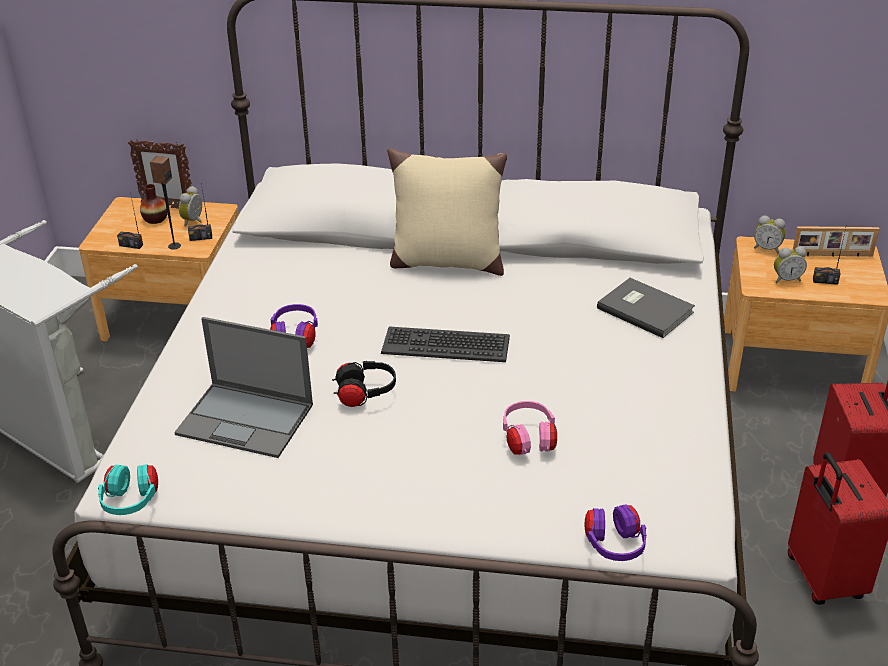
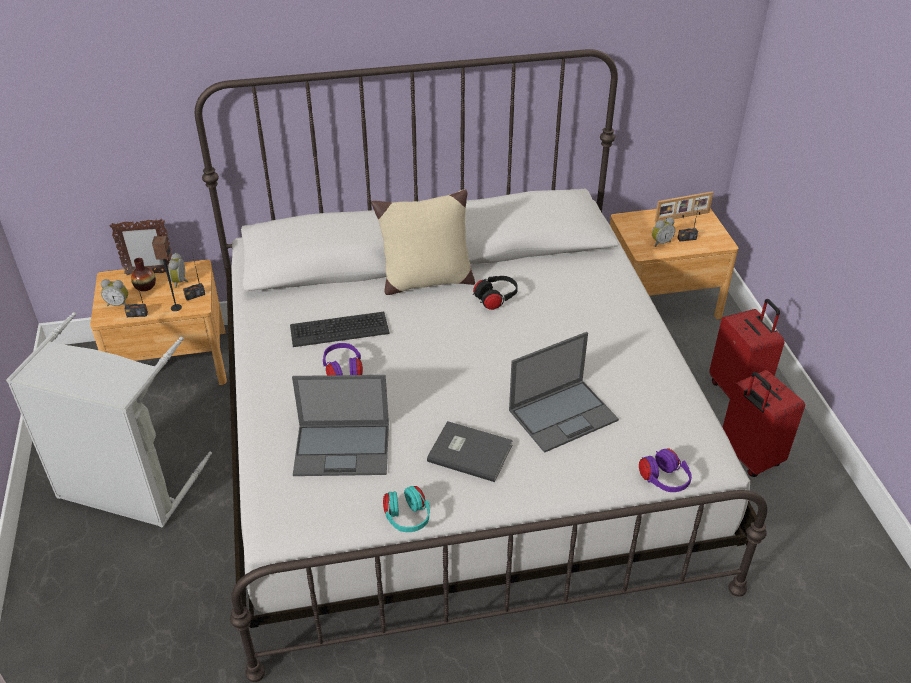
camera: 20 degrees left, 5 degrees up
turquoise headphones [98,464,158,515] -> turquoise headphones moved to [383,486,430,532]
black headphones [332,361,396,407] -> black headphones moved to [473,276,518,310]
keyboard [381,327,510,362] -> keyboard moved to [290,312,390,347]
pink headphones [503,401,557,455] -> laptop [509,332,619,453]
grey book [597,278,695,338] -> grey book moved to [427,421,513,482]
alarm clock [754,216,785,254] -> alarm clock moved to [101,279,128,306]

